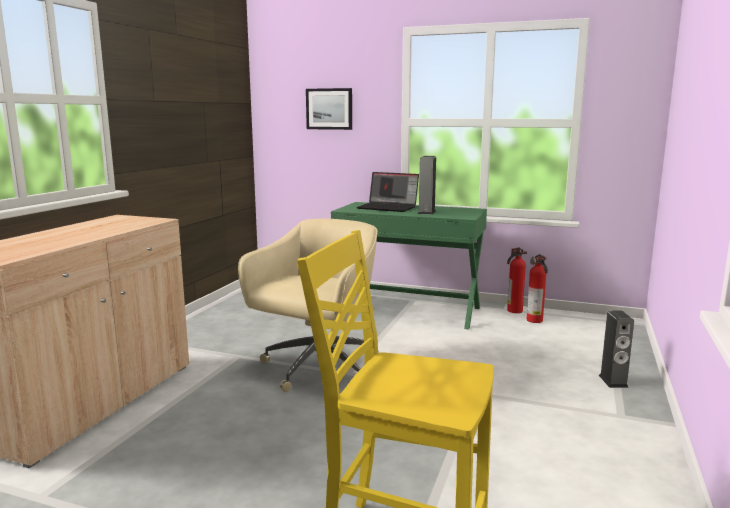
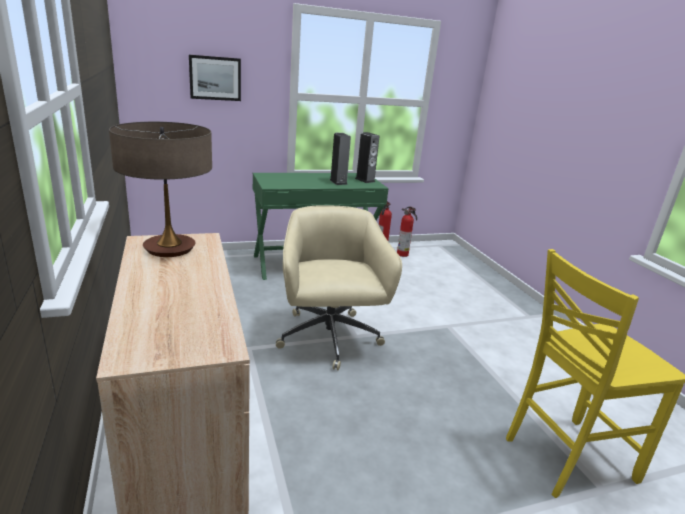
camera: 40 degrees left, 10 degrees up
laptop [357,172,419,212] -> none
speaker [599,310,634,388] -> speaker moved to [355,132,379,183]
none -> table lamp [109,122,212,257]

